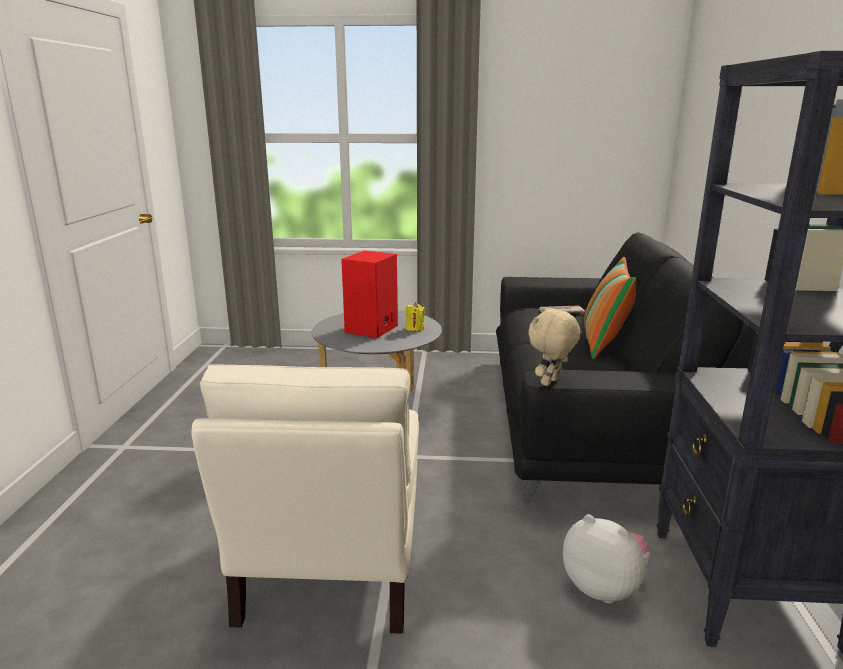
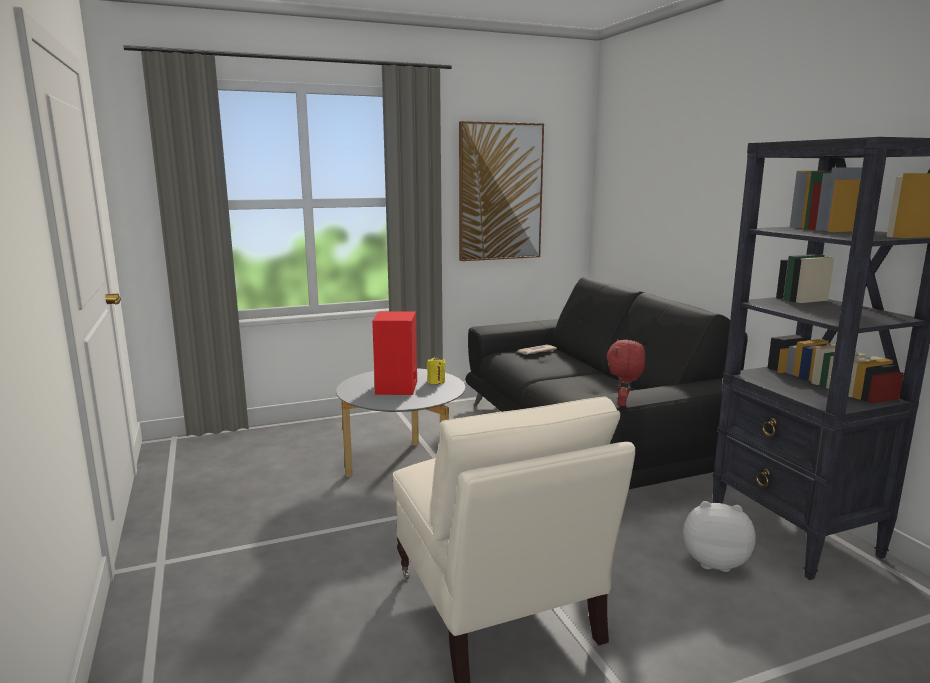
camera: 25 degrees left, 5 degrees down
beige plush toy [528,308,580,386] -> red plush toy [606,339,645,406]
pillow [584,257,636,359] -> none
none -> picture [459,121,544,261]

